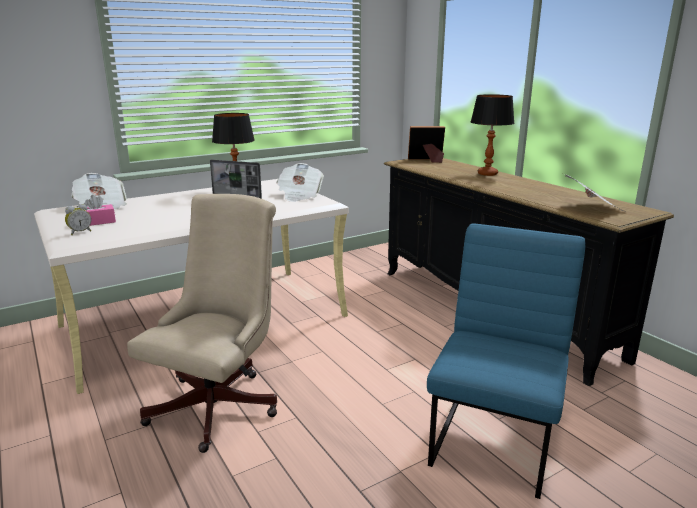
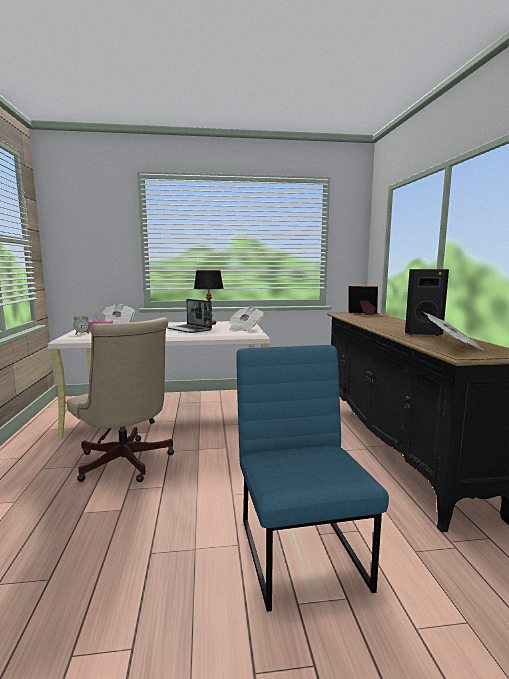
camera: 25 degrees right, 10 degrees down
beige office chair [127,194,277,453] -> beige office chair turned 90 degrees clockwise [67,317,174,482]
blue chair [427,224,585,499] -> blue chair turned 60 degrees counterclockwise [236,345,389,612]
table lamp [471,94,514,176] -> none
none -> black speaker [405,269,449,336]

